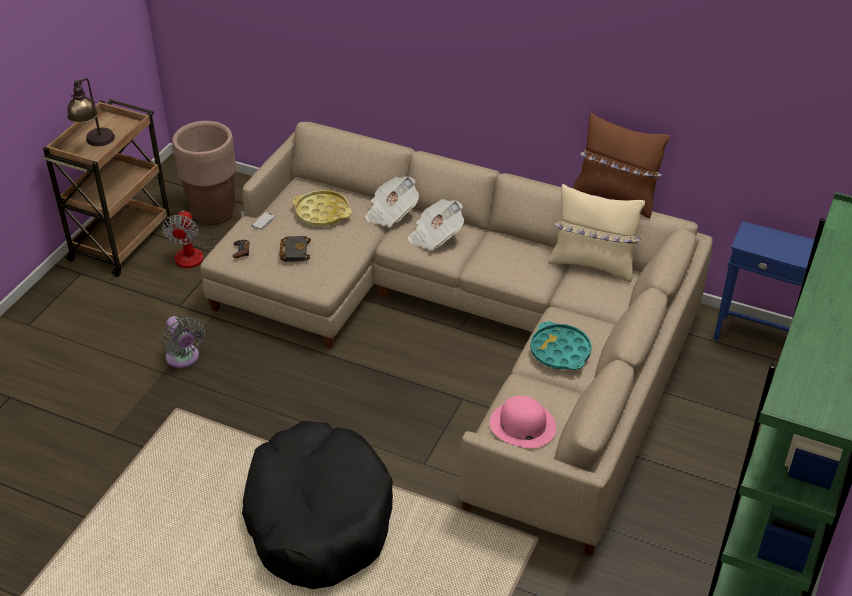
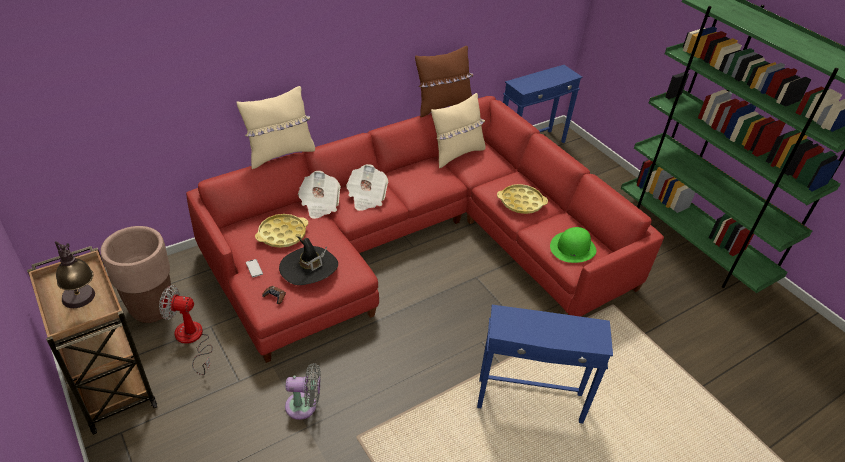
camera: 60 degrees left, 0 degrees up
fan [162,210,245,268] -> fan turned 150 degrees clockwise [159,285,213,375]
beige sofa [200,122,713,556] -> red sofa [186,96,664,363]
black dog bed [242,421,393,589] -> blue side table [477,305,613,423]
black book [280,236,311,262] -> black hat [279,236,338,285]
pink hat [490,396,556,448] -> green hat [550,227,596,263]
turquoise tray [530,321,592,370] -> yellow tray [497,184,548,214]
none -> beige pillow [237,86,315,169]

